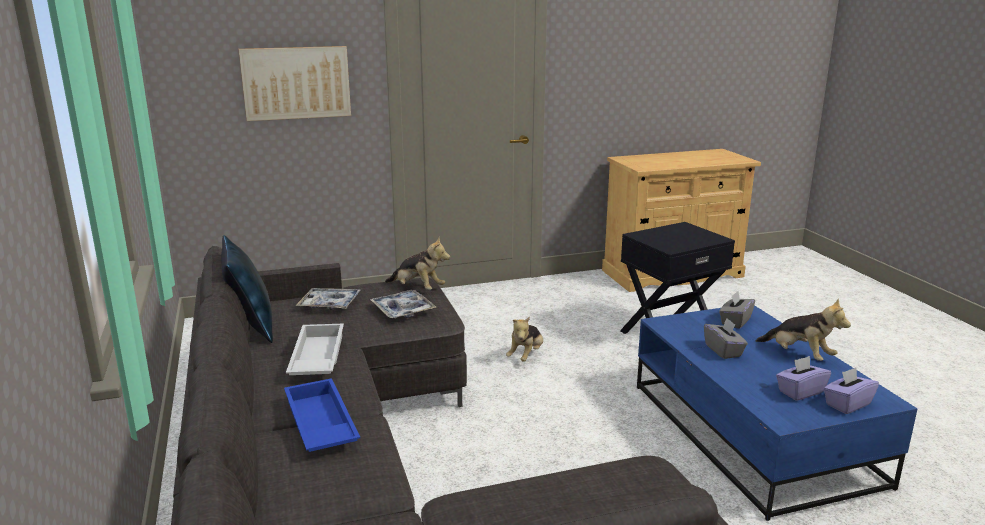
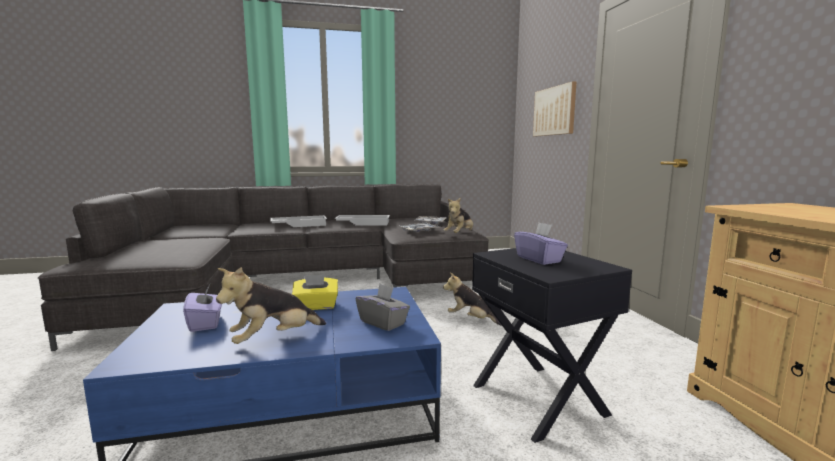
camera: 95 degrees right, 10 degrees down
blue pillow [221,235,273,343] -> none
blue tray [284,378,360,452] -> white tray [270,215,327,227]
grey tissue box [704,318,748,359] -> yellow tissue box [292,275,338,310]
purple tissue box [823,368,879,414] -> purple tissue box moved to [514,222,568,265]

